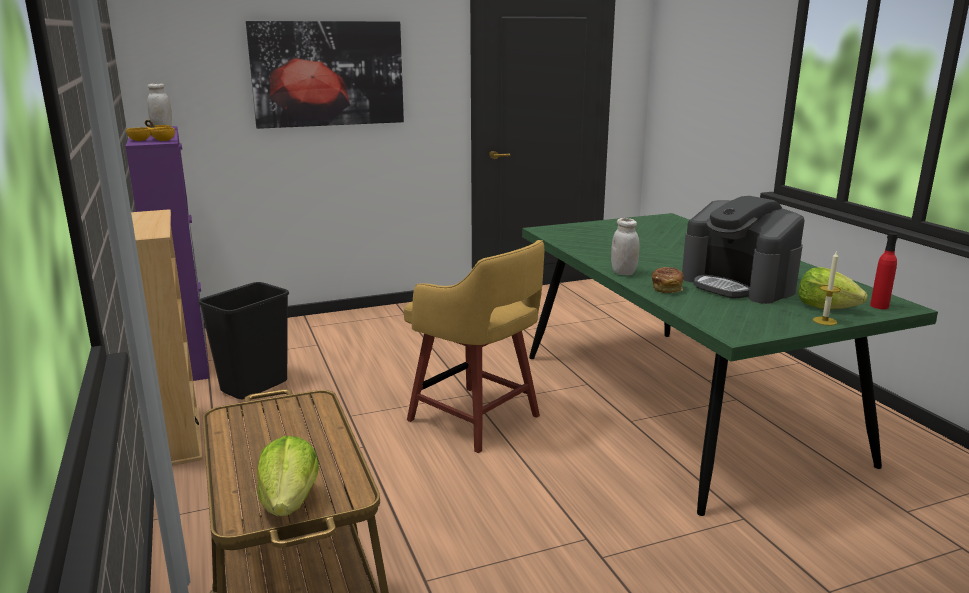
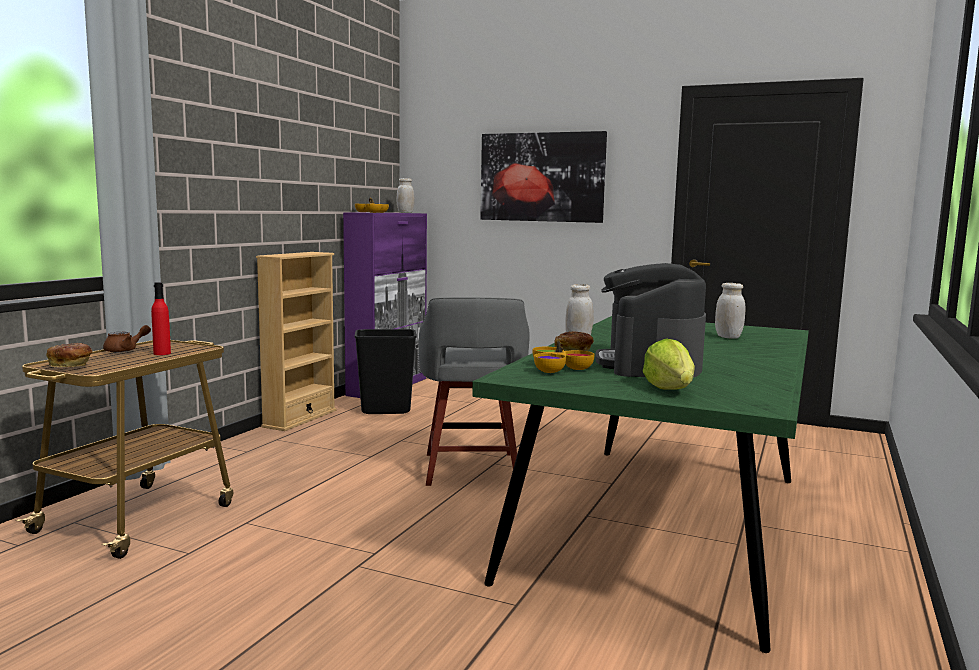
camera: 45 degrees right, 10 degrees down
lettuce [257,436,319,516] -> bread [46,343,92,367]
yellow stool [404,240,544,453] -> grey stool [419,297,530,486]
candle [813,250,841,326] -> none
red bottle [870,233,898,309] -> red bottle moved to [151,282,171,355]
none -> brown teapot [103,325,151,352]
none -> bowl [532,340,594,373]
none -> white jar [715,283,746,339]

